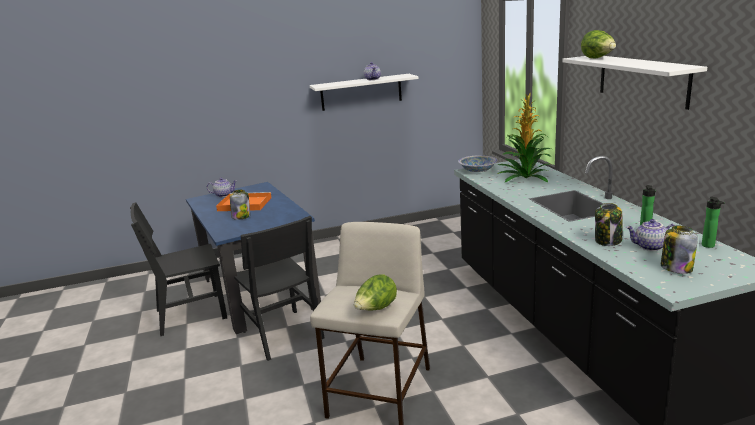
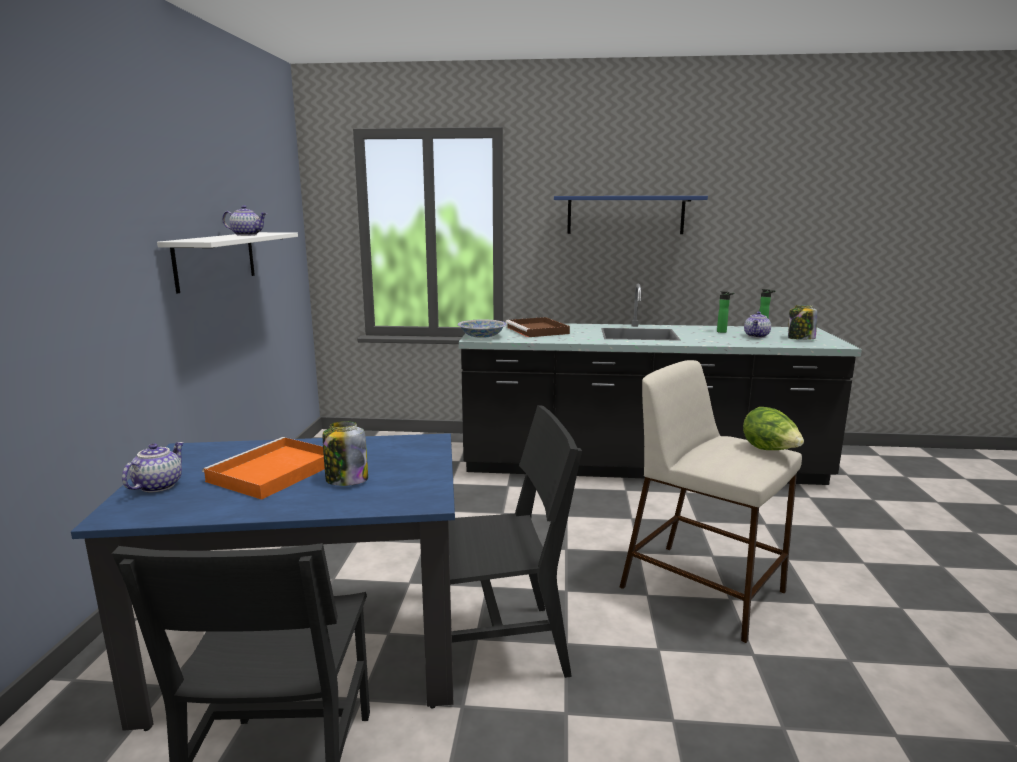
camera: 70 degrees left, 5 degrees down
potted plant [497,93,551,182] -> brown tray [506,317,570,337]
white shelf [562,56,707,110] -> blue shelf [554,196,708,234]
lettuce [581,30,616,58] -> none
jar [595,203,623,246] -> none

